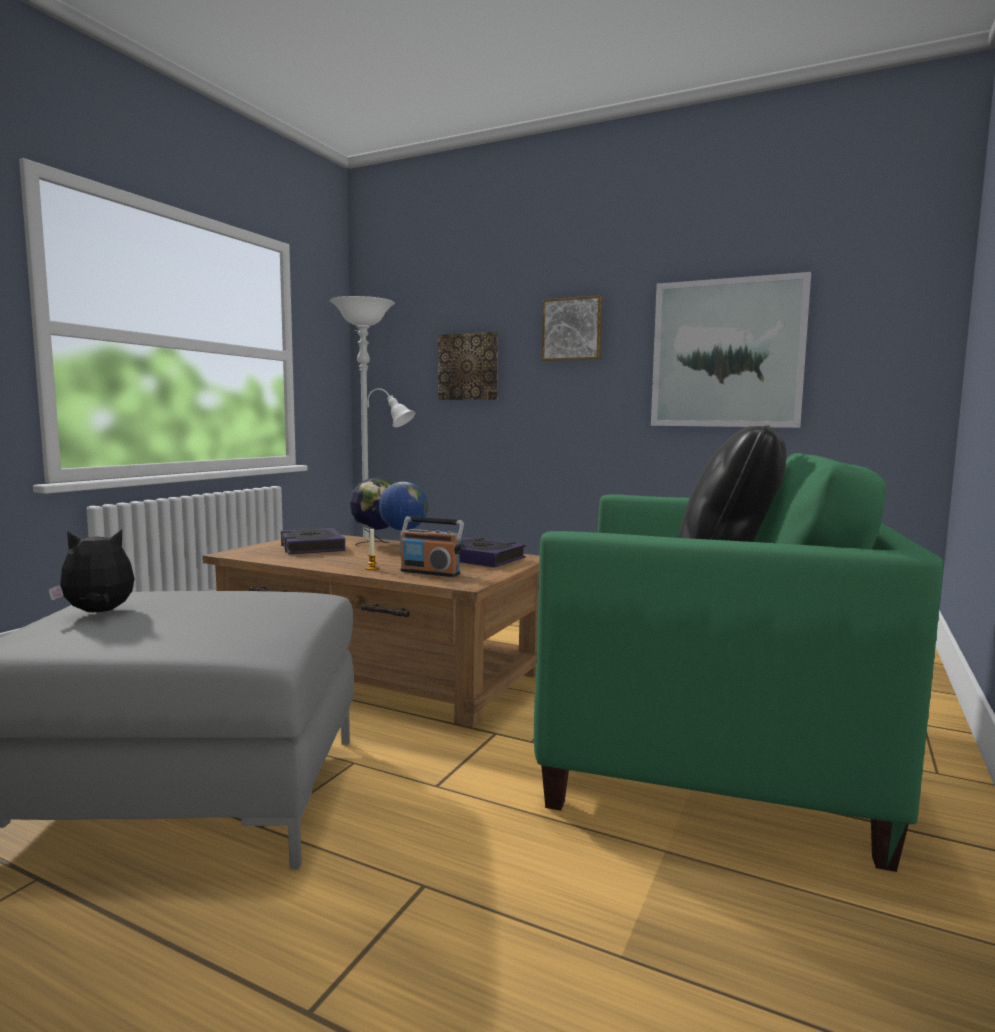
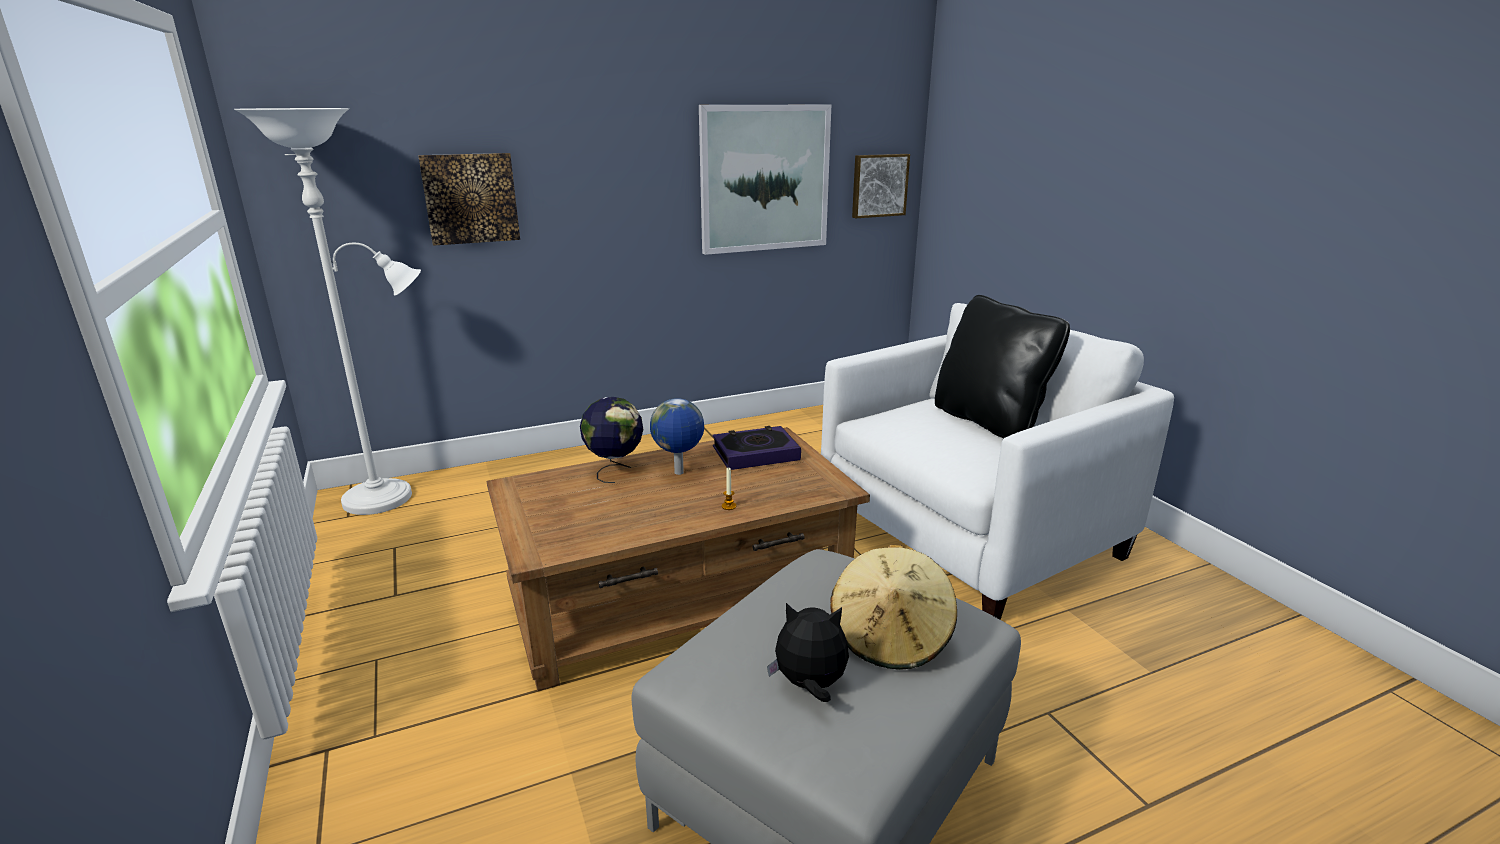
camera: 50 degrees left, 15 degrees up
plush toy [48,529,134,612] -> plush toy turned 75 degrees clockwise [767,603,849,702]
book [281,528,345,554] -> none
radio [401,516,464,577] -> none
green armchair [534,453,943,872] -> white armchair [821,303,1174,620]
picture [542,295,603,361] -> picture moved to [852,154,910,218]
none -> beige hat [830,545,957,670]

